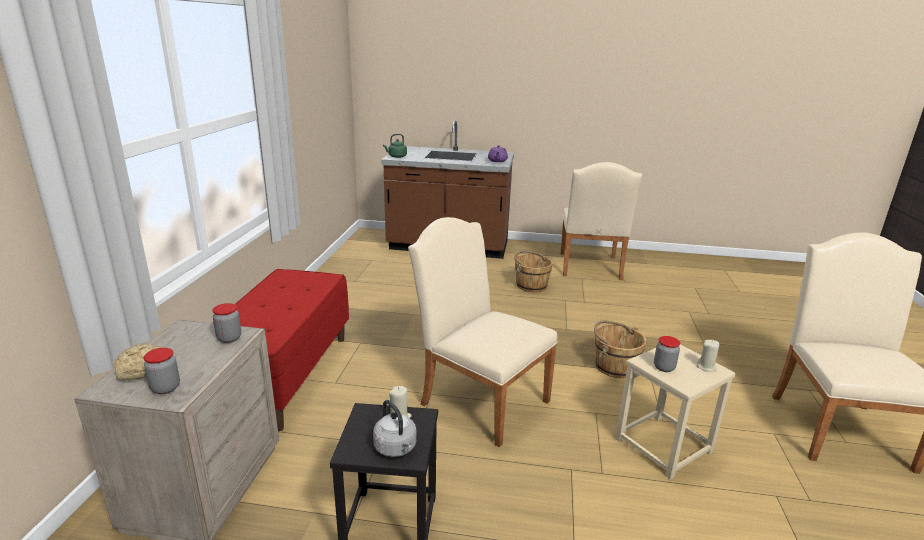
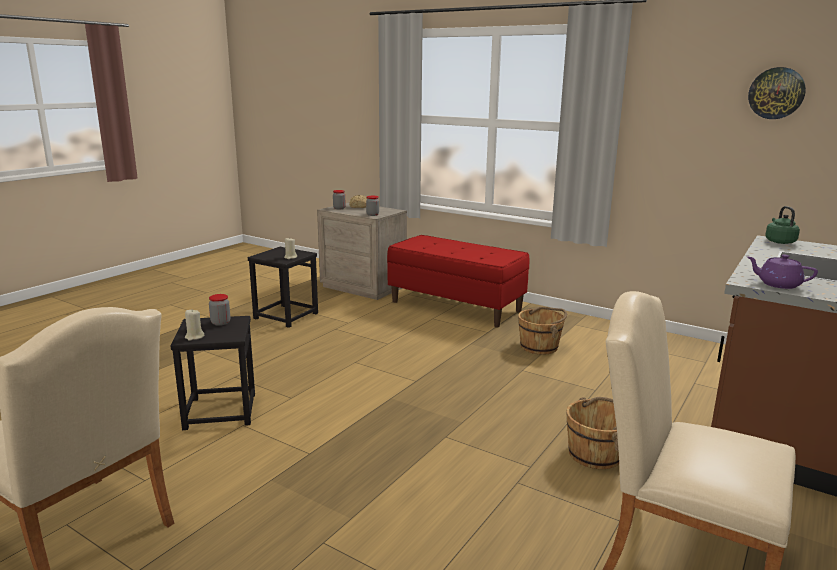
camera: 115 degrees right, 5 degrees down
grey kettle [373,400,417,457] -> none
beige chair [408,217,558,447] -> none
brown bucket [594,320,646,378] -> brown bucket moved to [518,307,567,355]
beige stool [615,344,735,479] -> black stool [171,316,255,430]
none -> wall clock [748,67,806,119]

